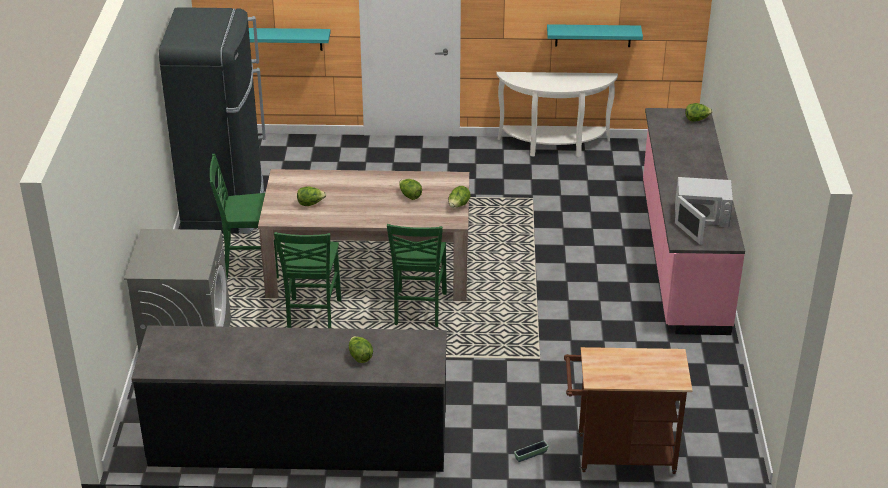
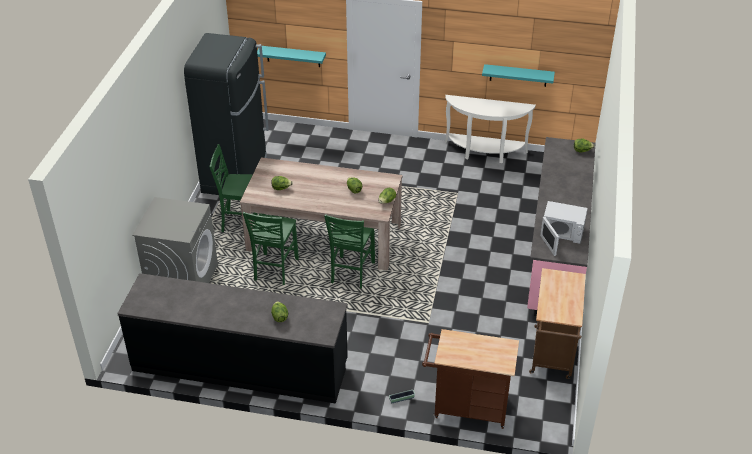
camera: 10 degrees right, 5 degrees up
none -> brown cart [529,268,586,379]

